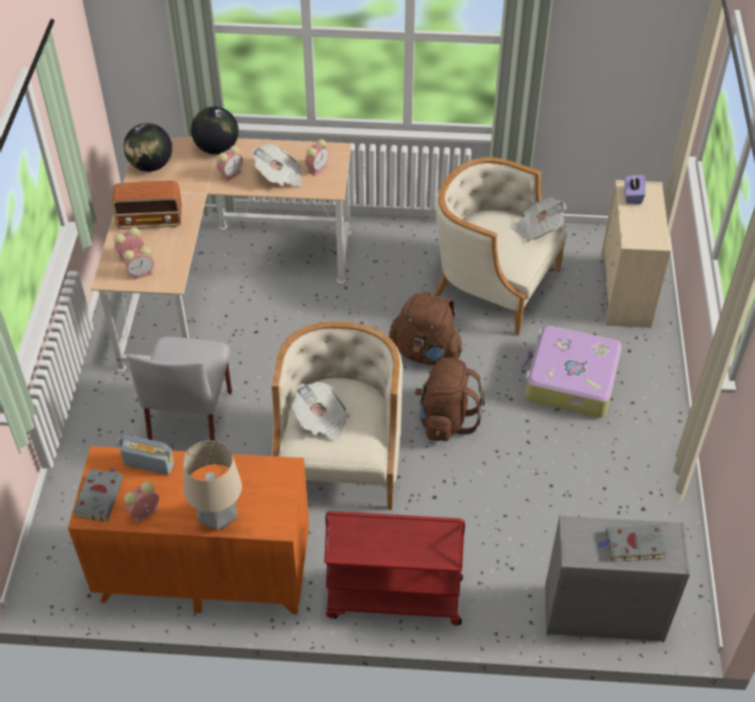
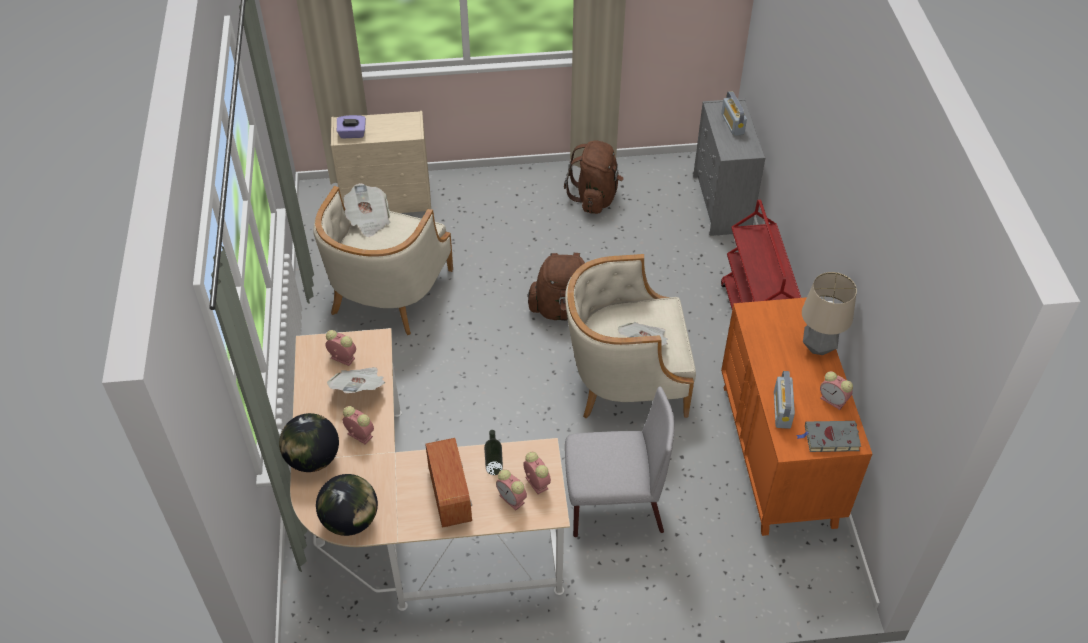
camera: 100 degrees left, 0 degrees up
brown backpack [389,291,463,366] -> brown backpack moved to [564,141,624,214]
suitcase [521,325,622,418] -> none
grey book [597,525,667,562] -> radio [721,91,747,136]
none -> bottle [484,430,503,475]

